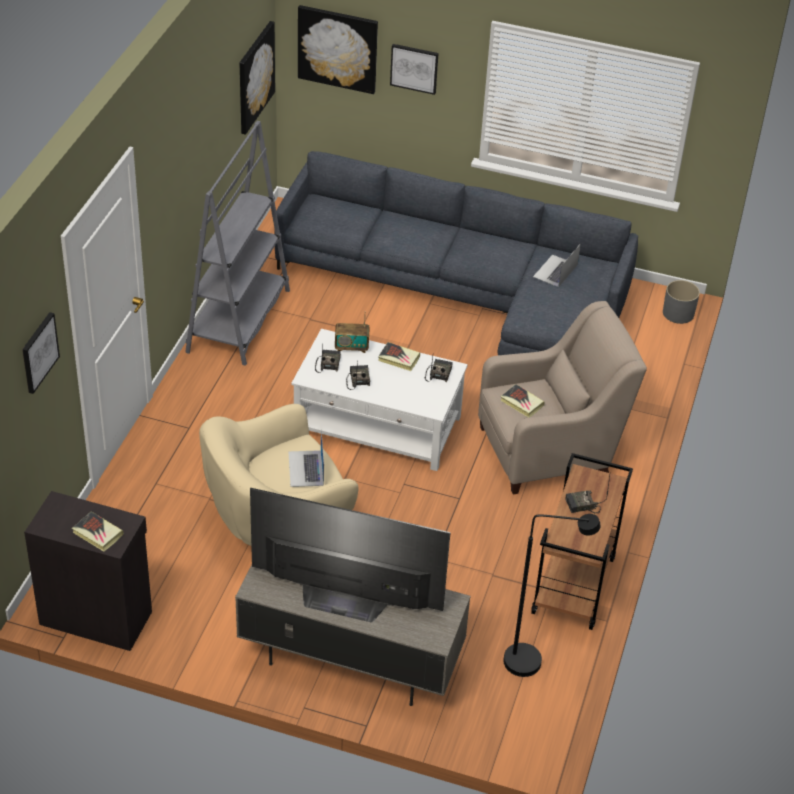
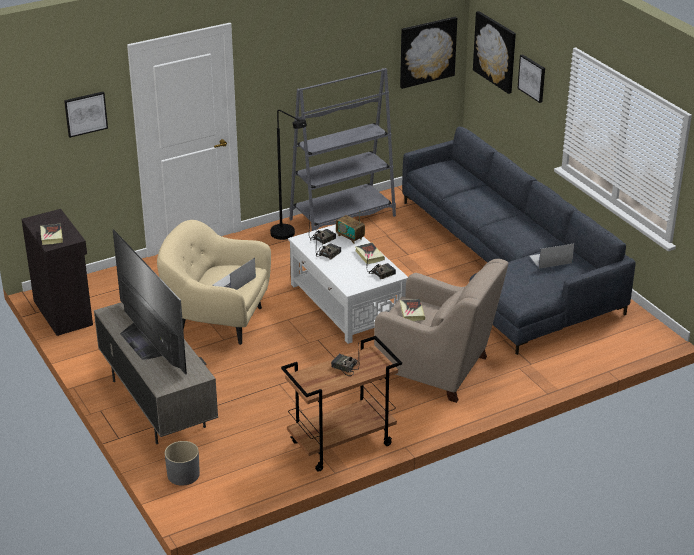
camera: 45 degrees right, 10 degrees down
black floor lamp [503,514,601,677] -> black floor lamp moved to [270,110,307,240]
grey planter [663,280,700,324] -> grey planter moved to [165,441,200,486]

